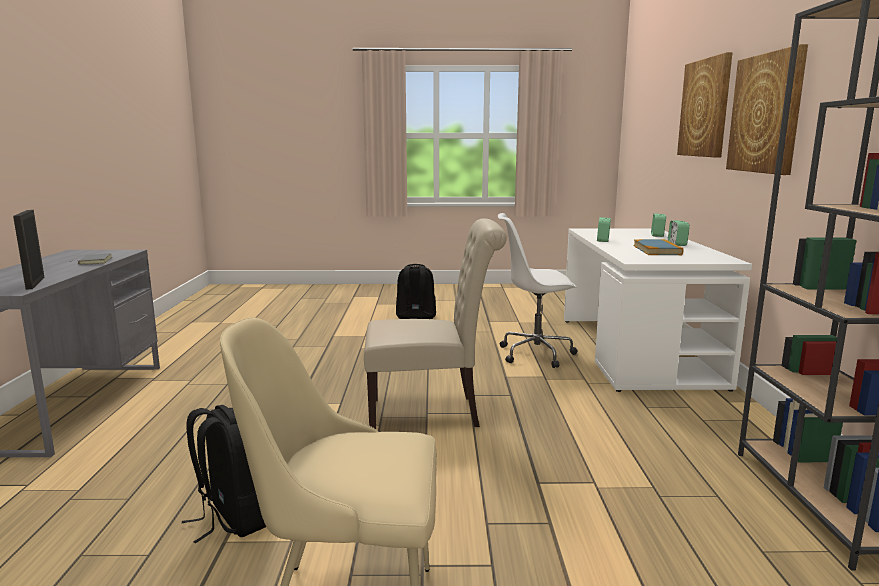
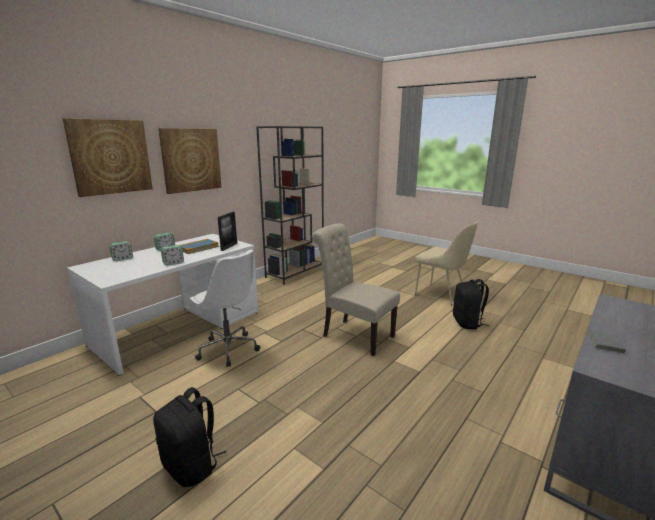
camera: 140 degrees left, 5 degrees up
picture frame [13,210,45,290] -> picture frame moved to [218,212,237,251]

